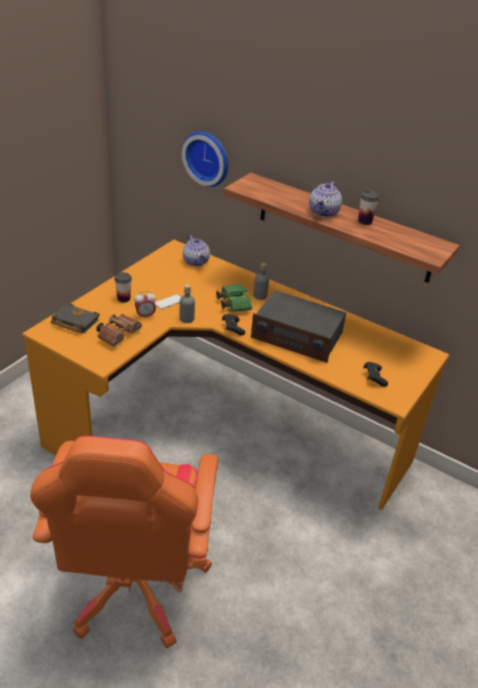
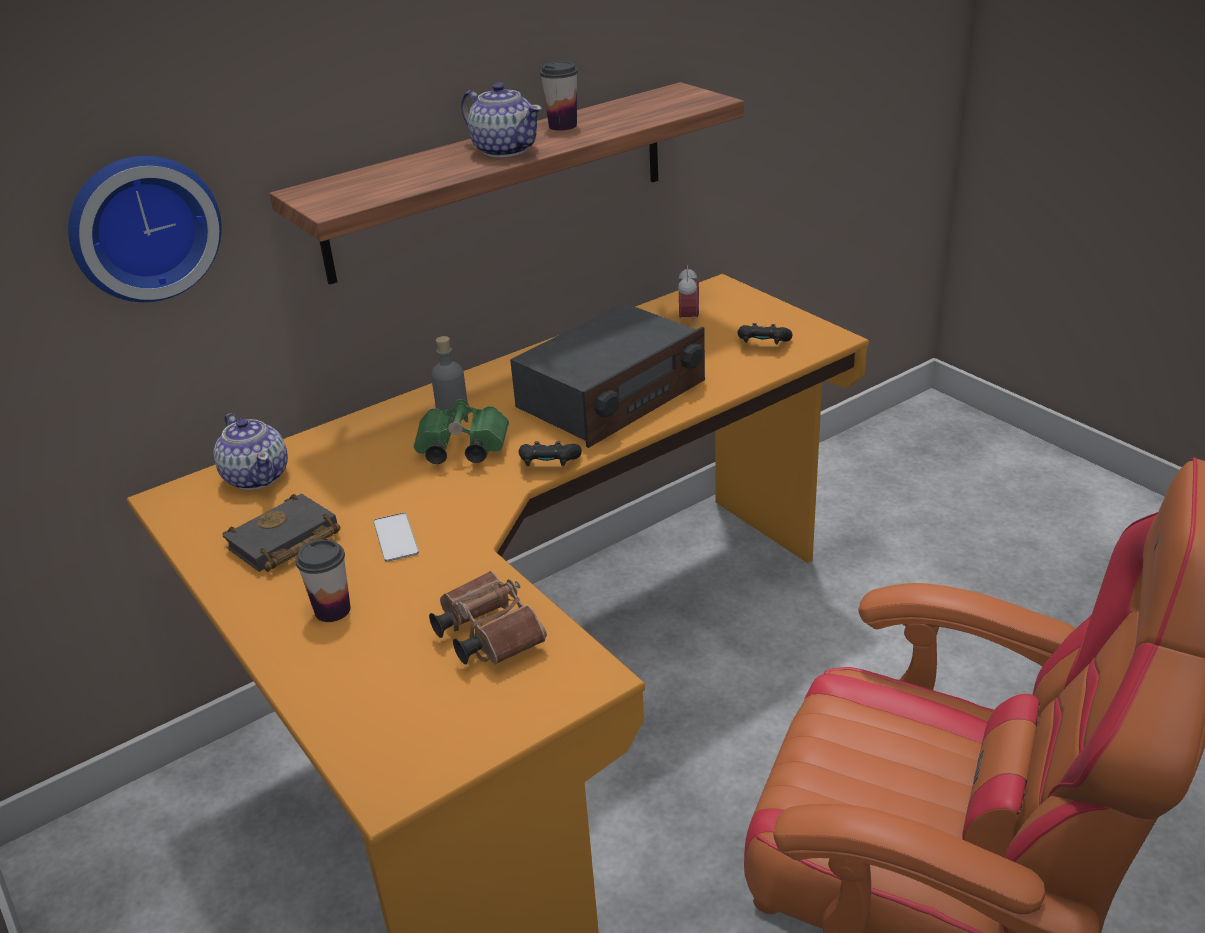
camera: 65 degrees left, 5 degrees down
black book [51,303,100,333] -> black book moved to [223,494,340,572]
alarm clock [135,291,156,319] -> alarm clock moved to [678,265,699,326]
grey bottle [180,284,195,323] -> none
teapot [183,235,210,267] -> teapot turned 60 degrees clockwise [214,413,288,490]

